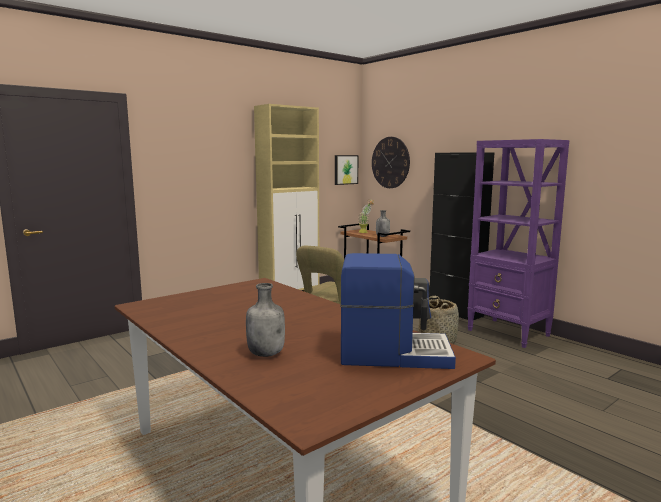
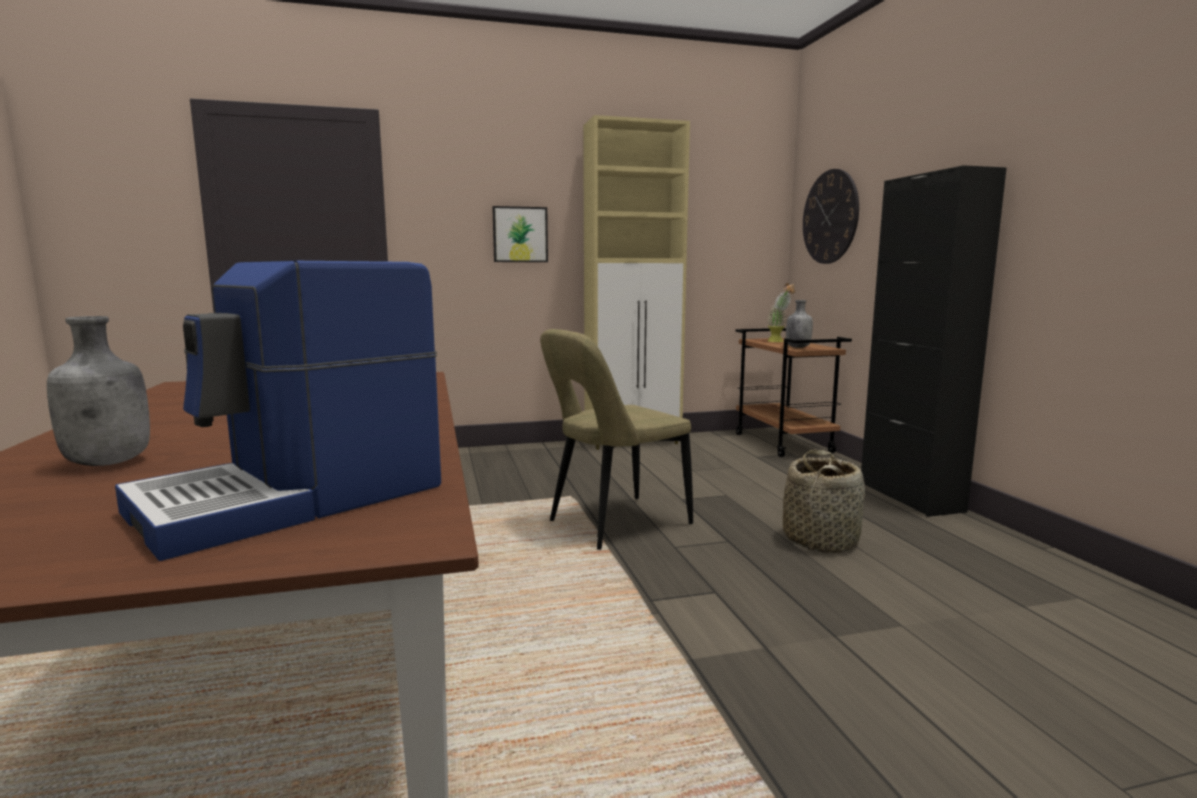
camera: 25 degrees right, 0 degrees up
picture [335,155,359,185] -> picture moved to [492,206,548,262]
coffee machine [340,253,456,369] -> coffee machine turned 105 degrees clockwise [115,261,441,561]
purple bookcase [467,139,569,348] -> none

